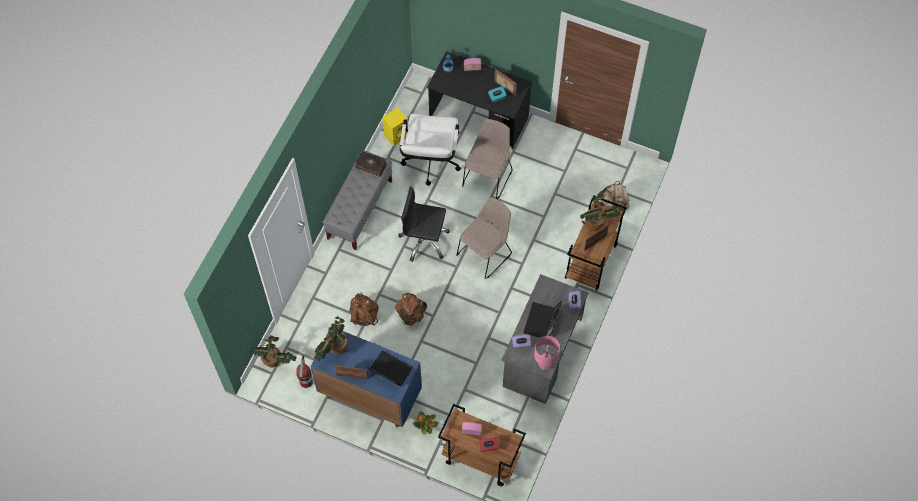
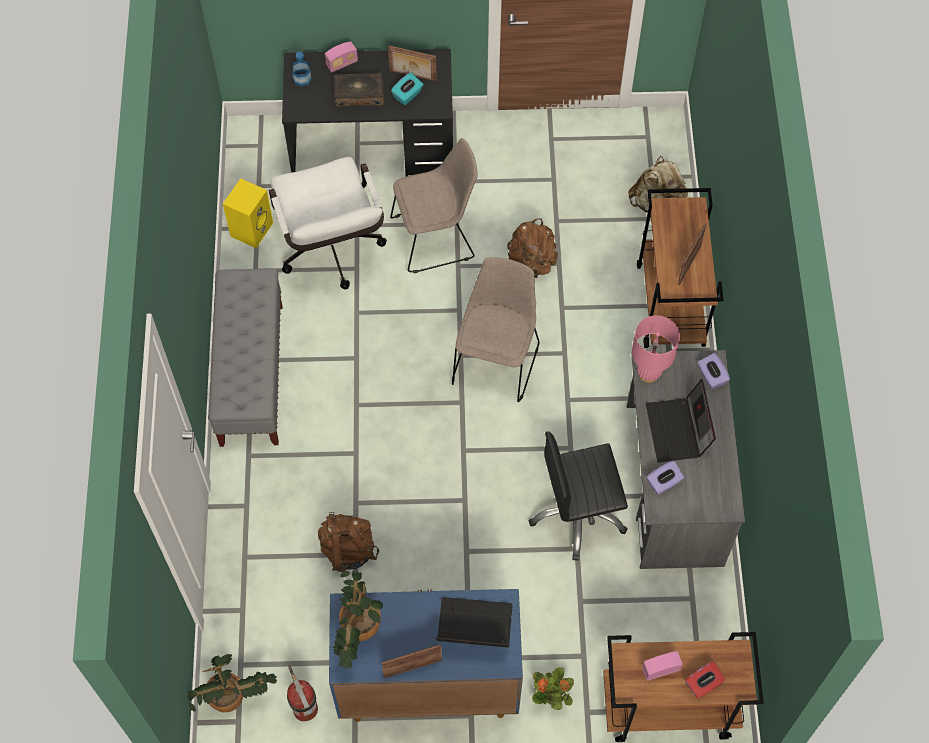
camera: 25 degrees left, 0 degrees up
book [355,151,387,177] -> book moved to [334,73,384,107]
brown backpack [395,293,427,326] -> brown backpack moved to [507,218,558,278]
black office chair [398,186,450,262] -> black office chair moved to [528,431,628,561]
beige chair [462,119,512,199] -> beige chair turned 75 degrees clockwise [390,138,477,273]
pink table lamp [534,336,560,370] -> pink table lamp moved to [632,315,680,383]
potted plant [580,193,624,231] -> none

